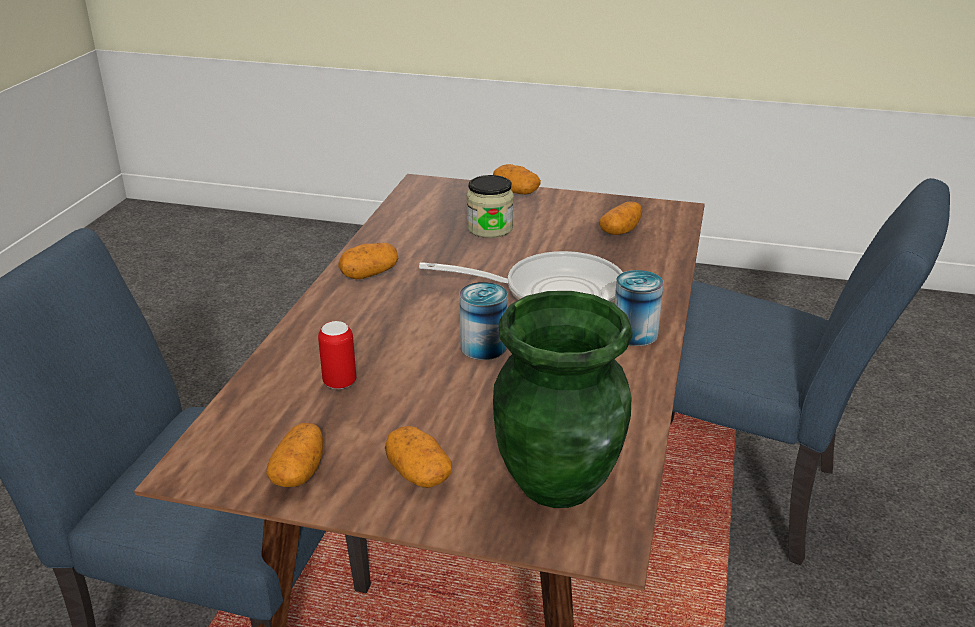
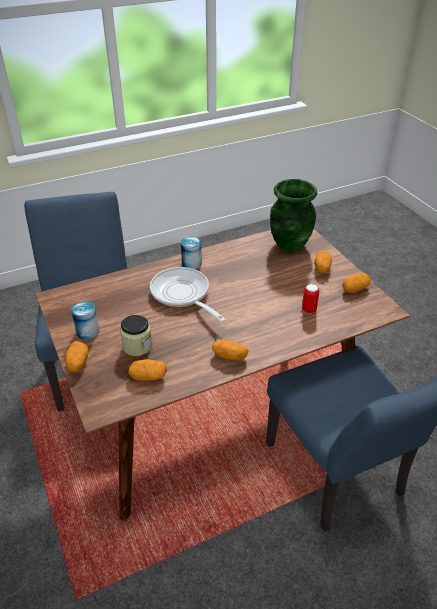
camera: 130 degrees left, 10 degrees up
can [460,282,507,360] -> can moved to [71,301,99,340]
potato [599,202,642,235] -> potato moved to [128,359,167,380]

